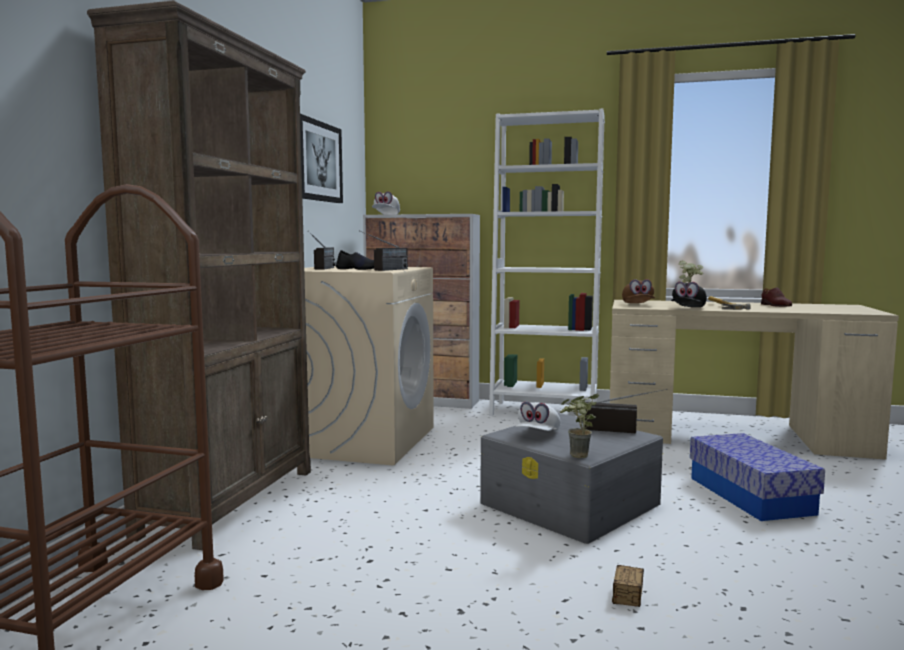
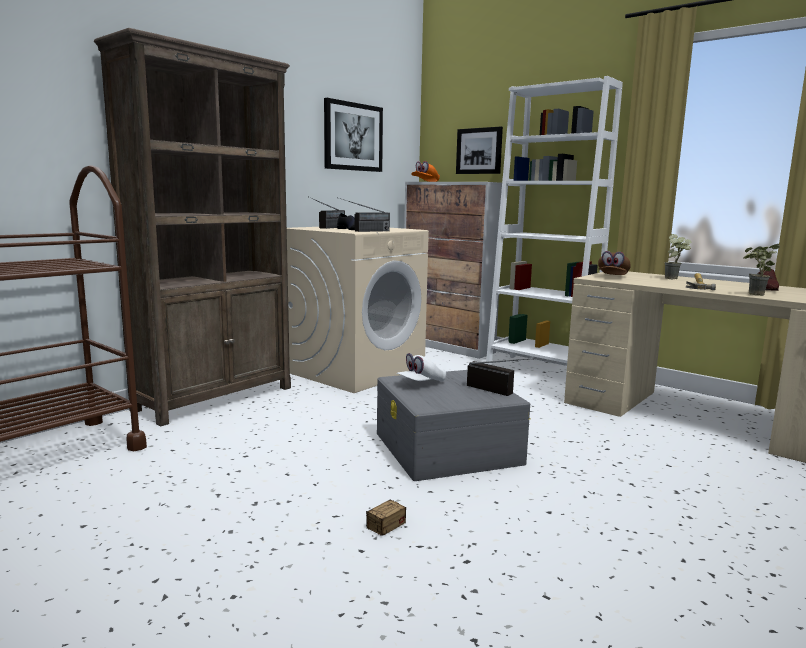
camera: 25 degrees right, 5 degrees up
white cap [372,192,400,215] -> orange cap [411,161,440,182]
potted plant [560,393,599,458] -> potted plant moved to [743,244,780,296]
black cap [671,281,707,307] -> none
storage box [690,433,825,521] -> none
none -> picture [456,127,503,174]

